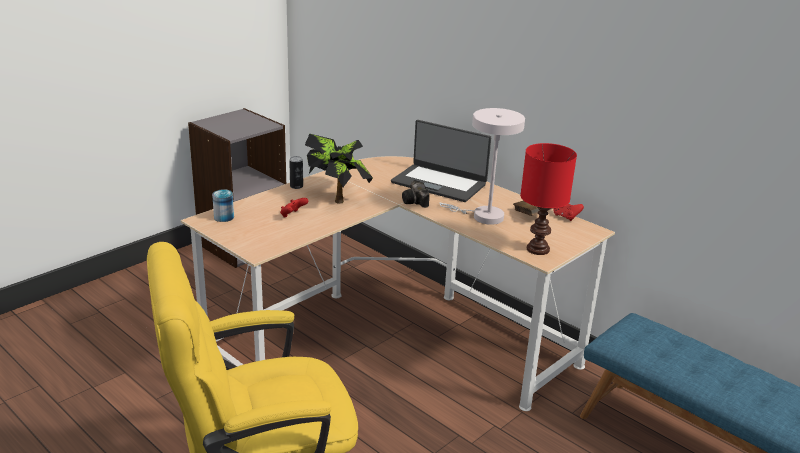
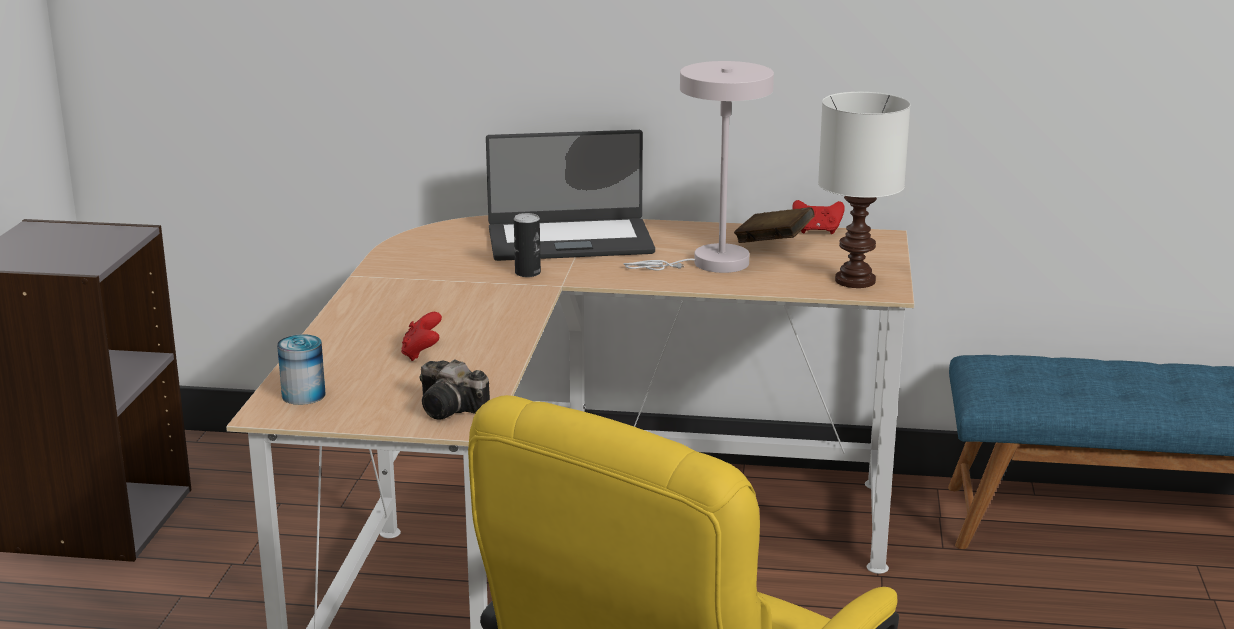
camera: 35 degrees left, 5 degrees down
can [289,156,303,189] -> can moved to [514,213,541,277]
potted plant [305,134,373,204] -> none
camera [402,180,429,208] -> camera moved to [420,359,490,419]
red table lamp [520,143,577,255] -> white table lamp [818,92,911,288]

